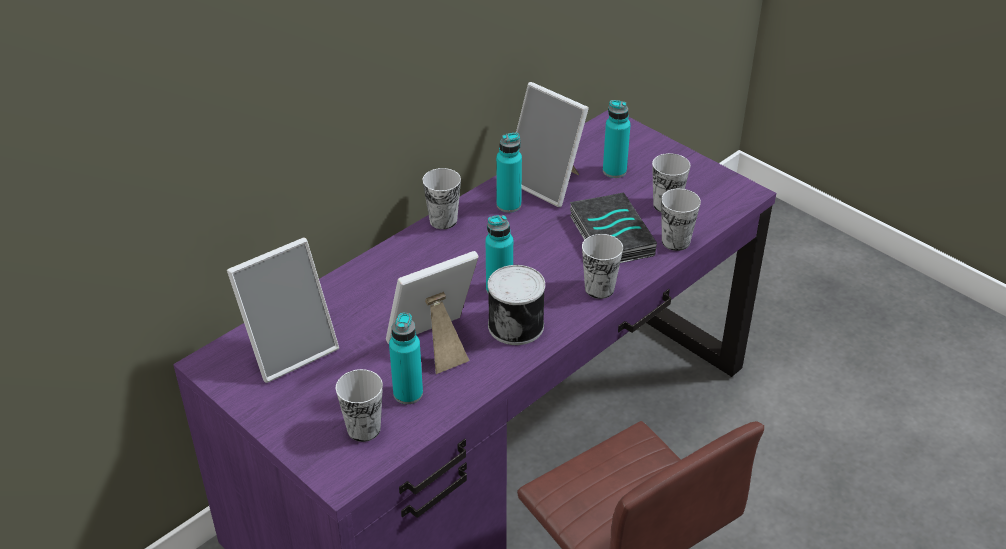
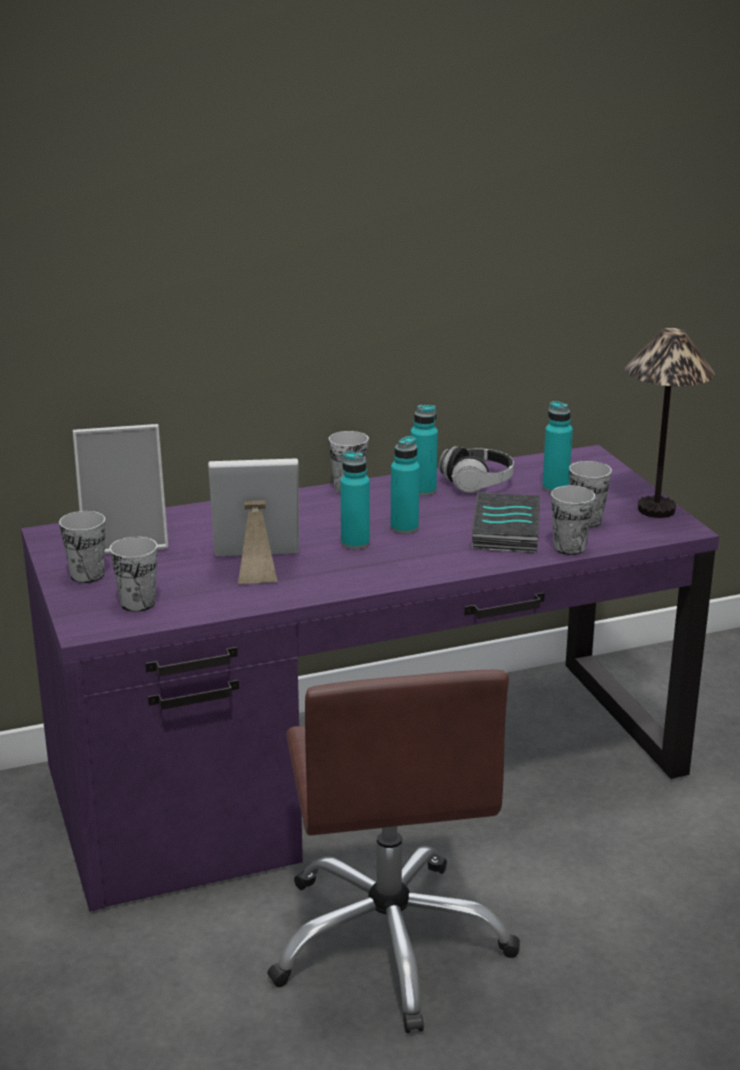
camera: 25 degrees right, 15 degrees down
turquoise bottle [389,313,423,404] -> turquoise bottle moved to [391,436,420,534]
can [488,265,545,345] -> none
picture frame [516,82,589,207] -> headphones [439,446,514,493]
cup [582,234,623,299] -> cup moved to [59,511,105,583]
none -> table lamp [625,328,715,518]

